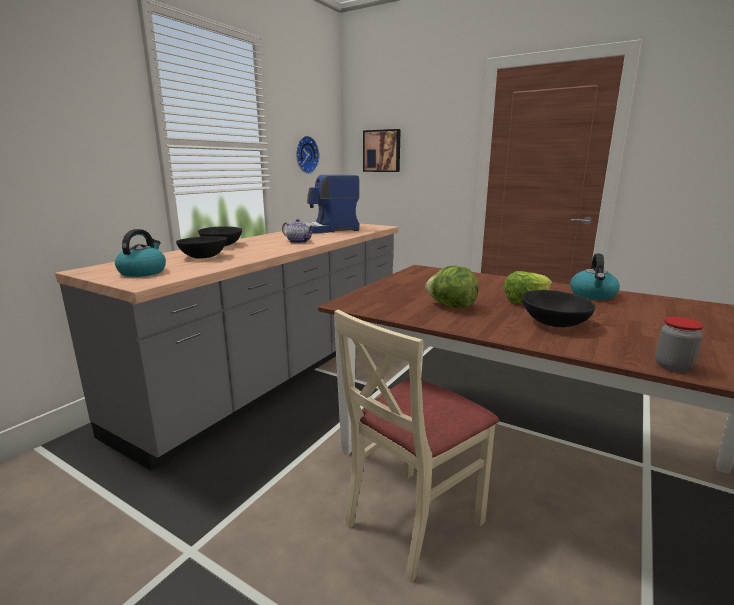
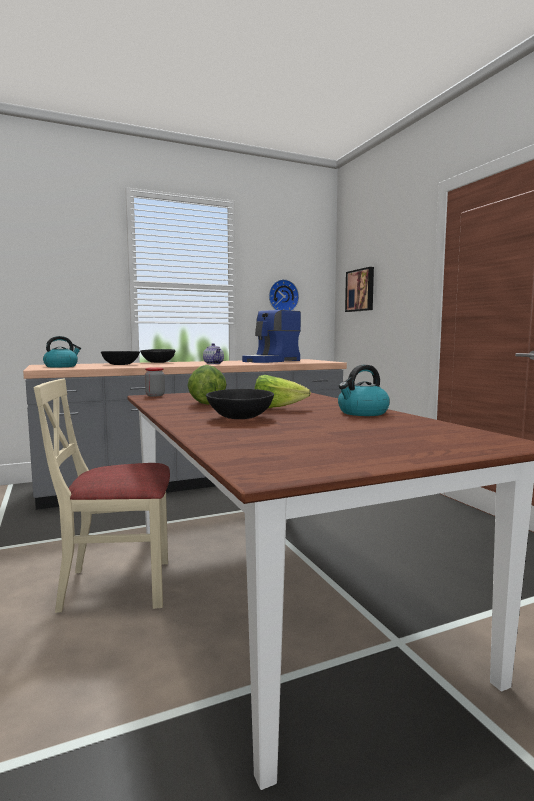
camera: 35 degrees right, 10 degrees down
coffee machine [304,175,359,233] -> coffee machine turned 60 degrees counterclockwise [242,310,301,363]
jar [655,317,704,372] -> jar moved to [145,367,165,397]

